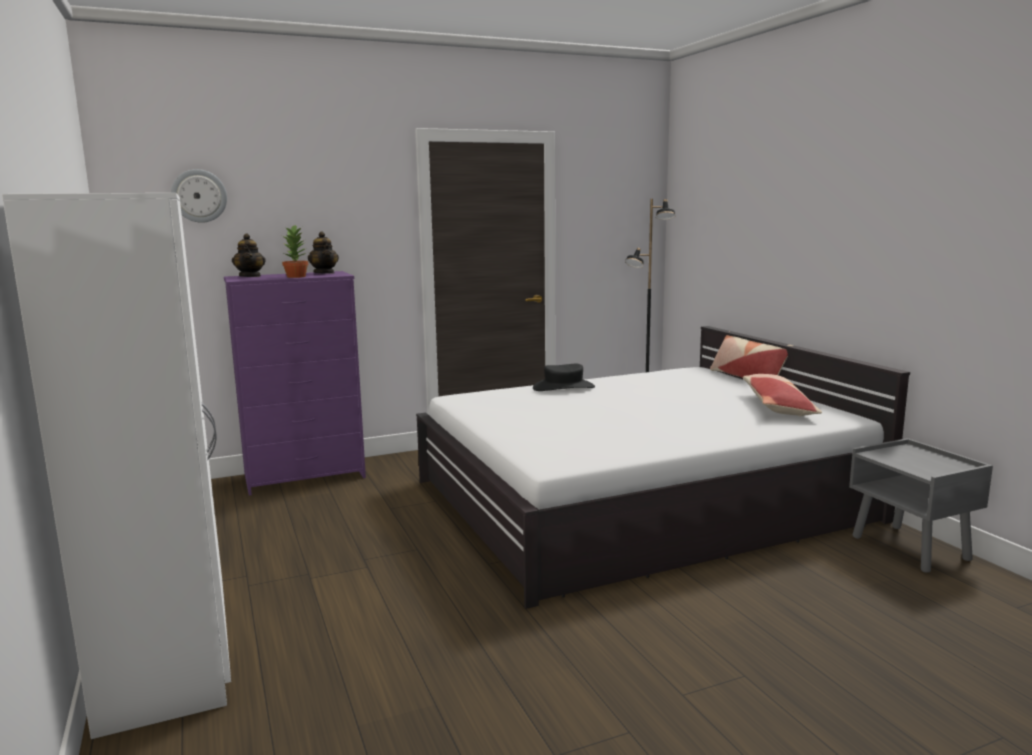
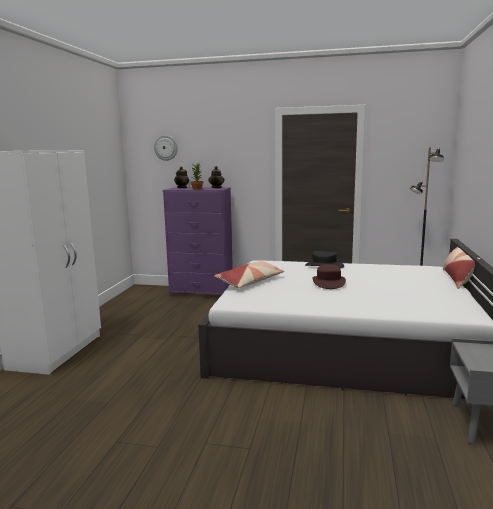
camera: 35 degrees right, 0 degrees up
pillow [743,374,822,416] -> pillow moved to [214,261,284,288]
none -> brown hat [312,264,346,289]

